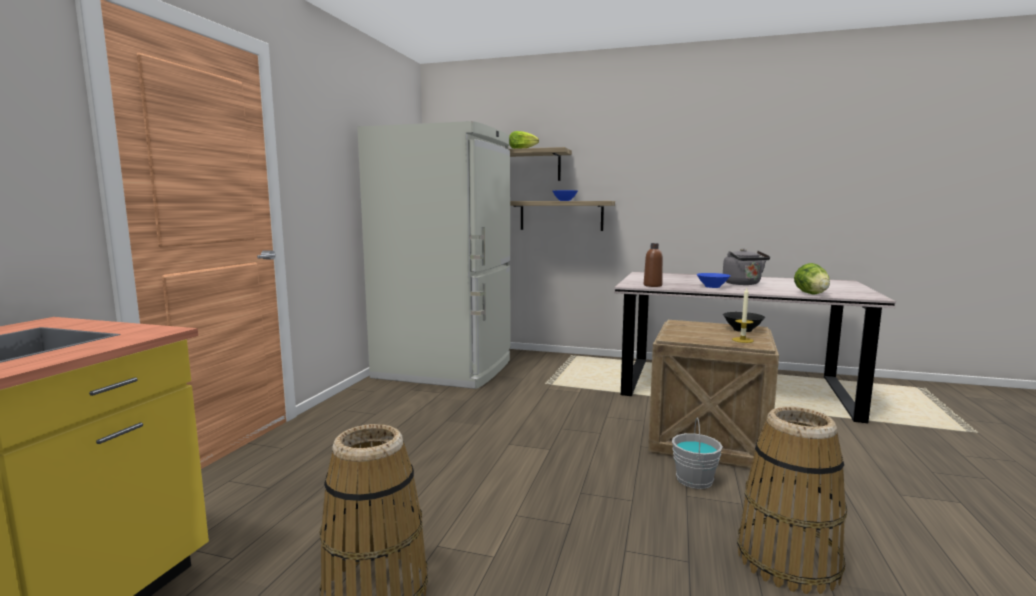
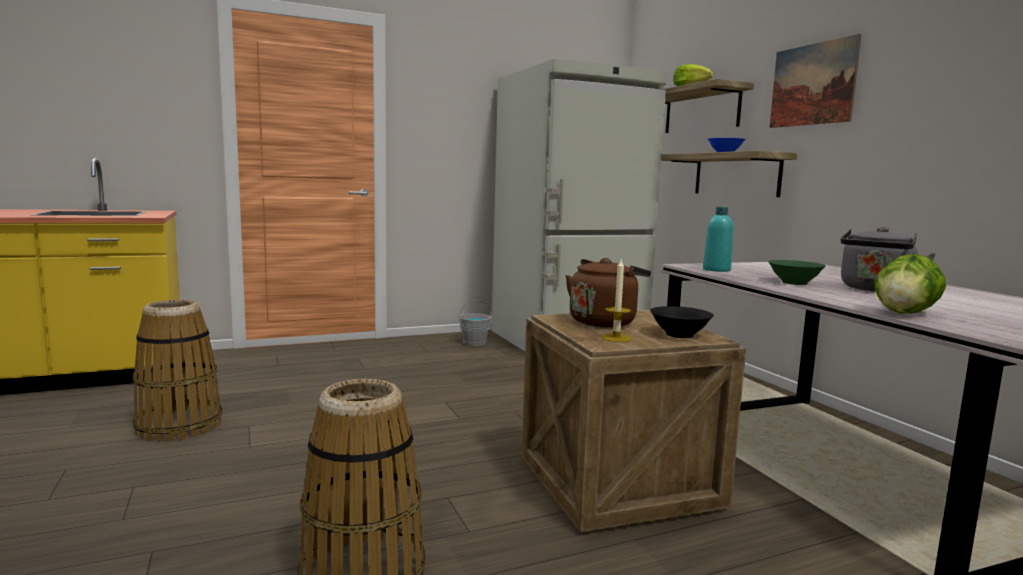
camera: 50 degrees right, 0 degrees up
brown bottle [644,243,663,287] -> turquoise bottle [703,207,733,272]
grey bucket [672,418,723,489] -> grey bucket moved to [459,300,491,346]
blue bowl [696,273,730,288] -> green bowl [768,260,826,285]
none -> brown kettle [566,258,651,327]
none -> picture [769,34,861,128]

